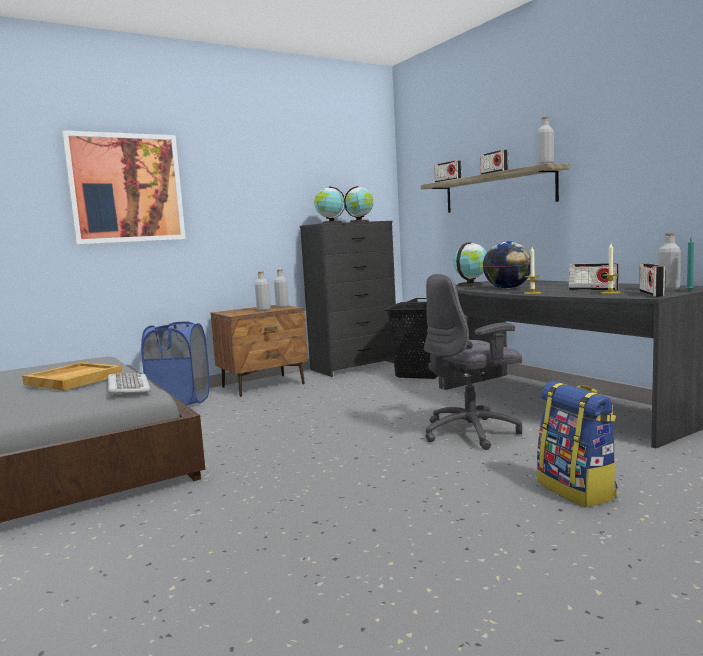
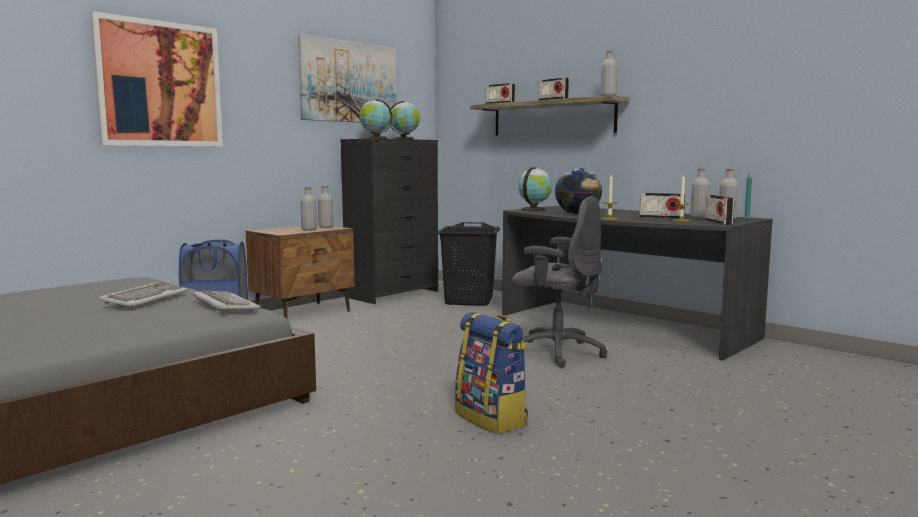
camera: 15 degrees left, 0 degrees up
beige tray [22,362,123,390] -> keyboard [98,282,188,307]
grey office chair [424,274,522,450] -> grey office chair turned 120 degrees counterclockwise [511,196,607,368]
backpack [537,381,617,507] -> backpack moved to [455,312,528,434]
none -> picture [298,34,396,122]
none -> grey bottle [690,169,710,219]

